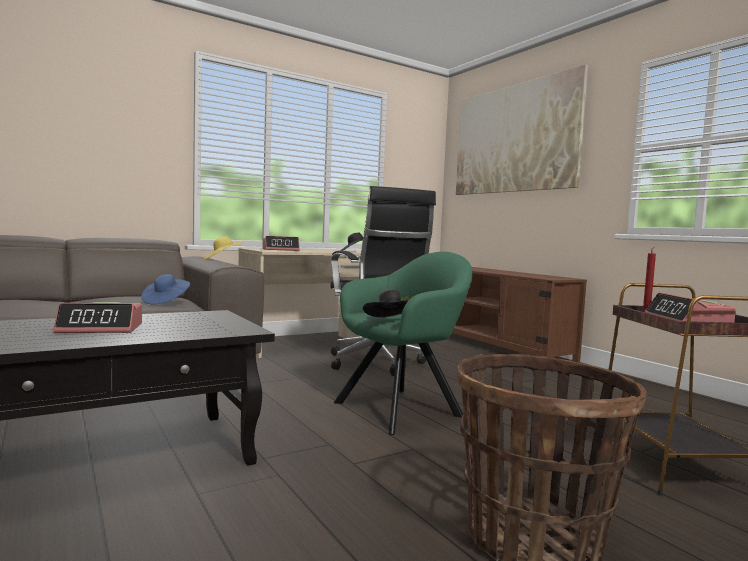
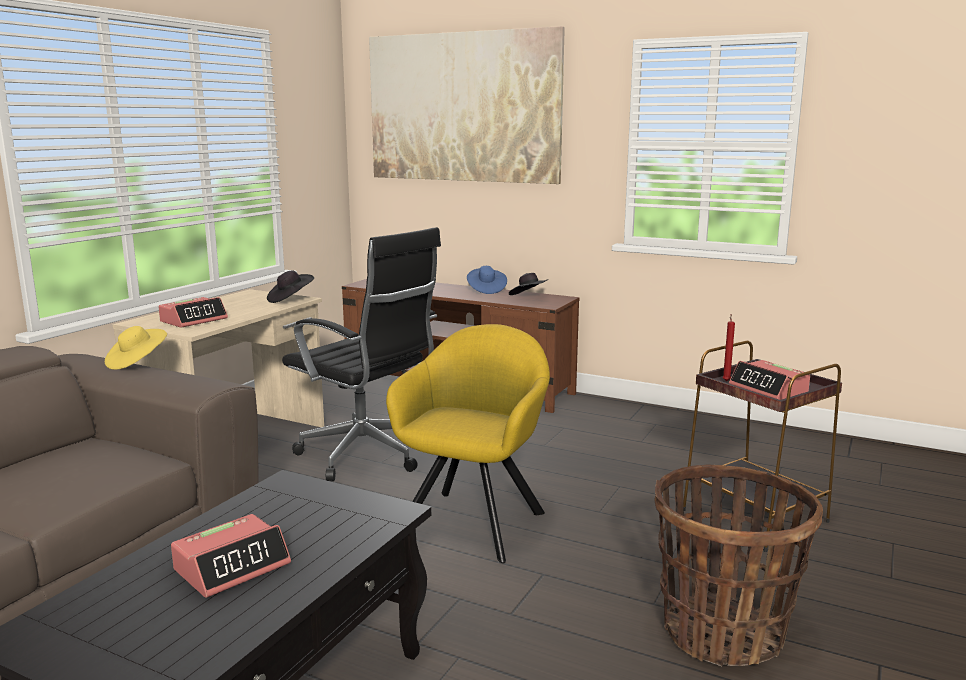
camera: 30 degrees left, 10 degrees up
blue hat [141,274,190,304] -> blue hat moved to [467,266,507,294]
green armchair [334,252,472,435] -> yellow armchair [386,324,550,563]
black hat [363,290,409,317] -> black hat moved to [509,273,548,295]

